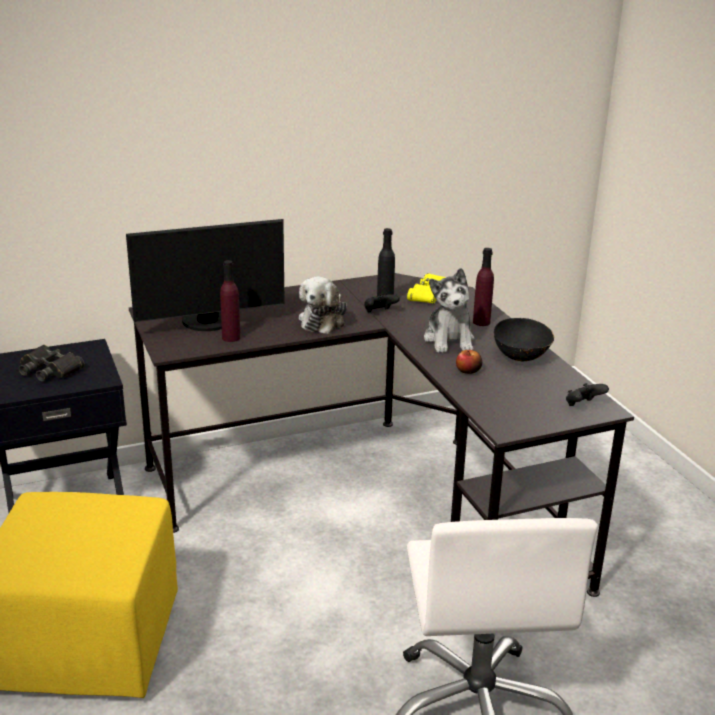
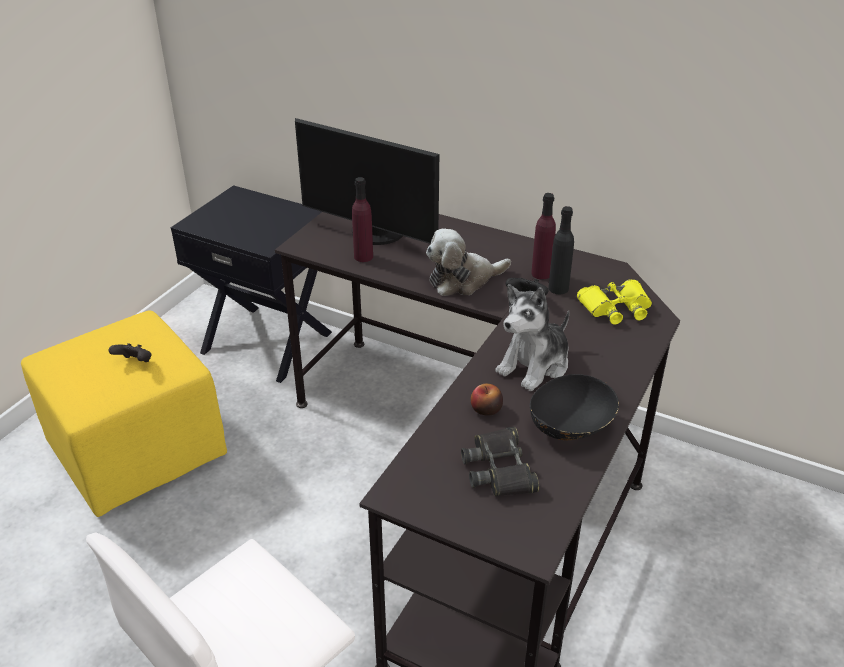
camera: 50 degrees right, 10 degrees up
black binoculars [19,345,85,382] -> black binoculars moved to [461,427,539,496]
purple bottle [473,248,494,326] -> purple bottle moved to [531,193,556,280]
black game controller [566,383,609,406] -> black game controller moved to [108,343,151,362]

